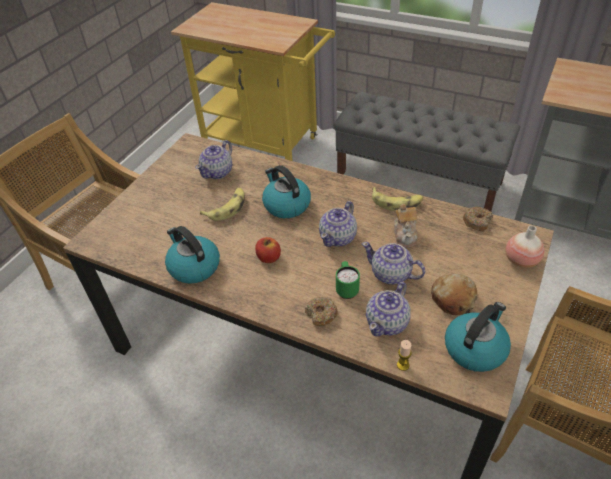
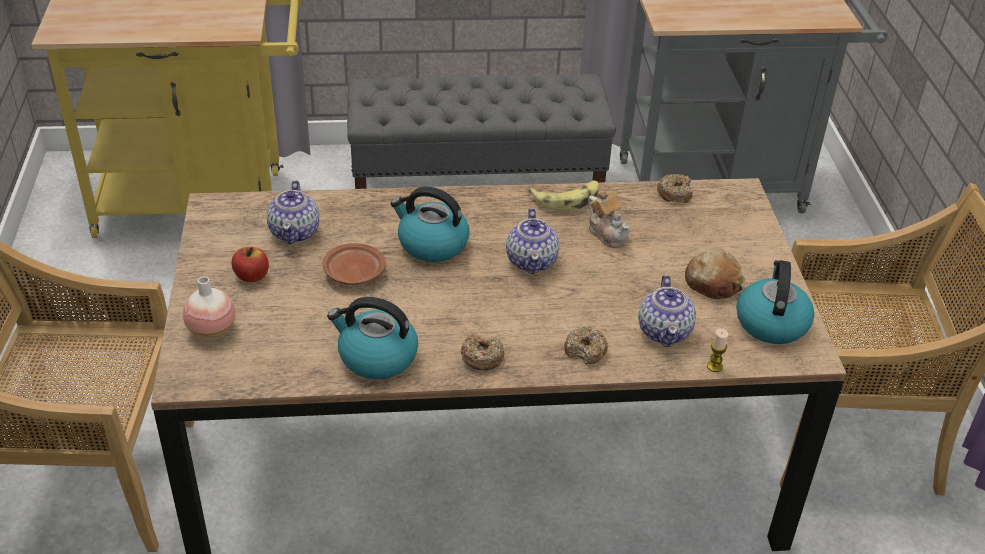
camera: 35 degrees left, 5 degrees down
banana [200,188,245,221] -> brown plate [322,243,386,285]
apple [255,237,281,263] -> apple moved to [231,247,269,282]
green mug [336,261,360,299] -> none
teapot [362,242,425,285] -> none
vase [506,225,544,268] -> vase moved to [183,277,236,338]
none -> donut [461,333,504,370]

